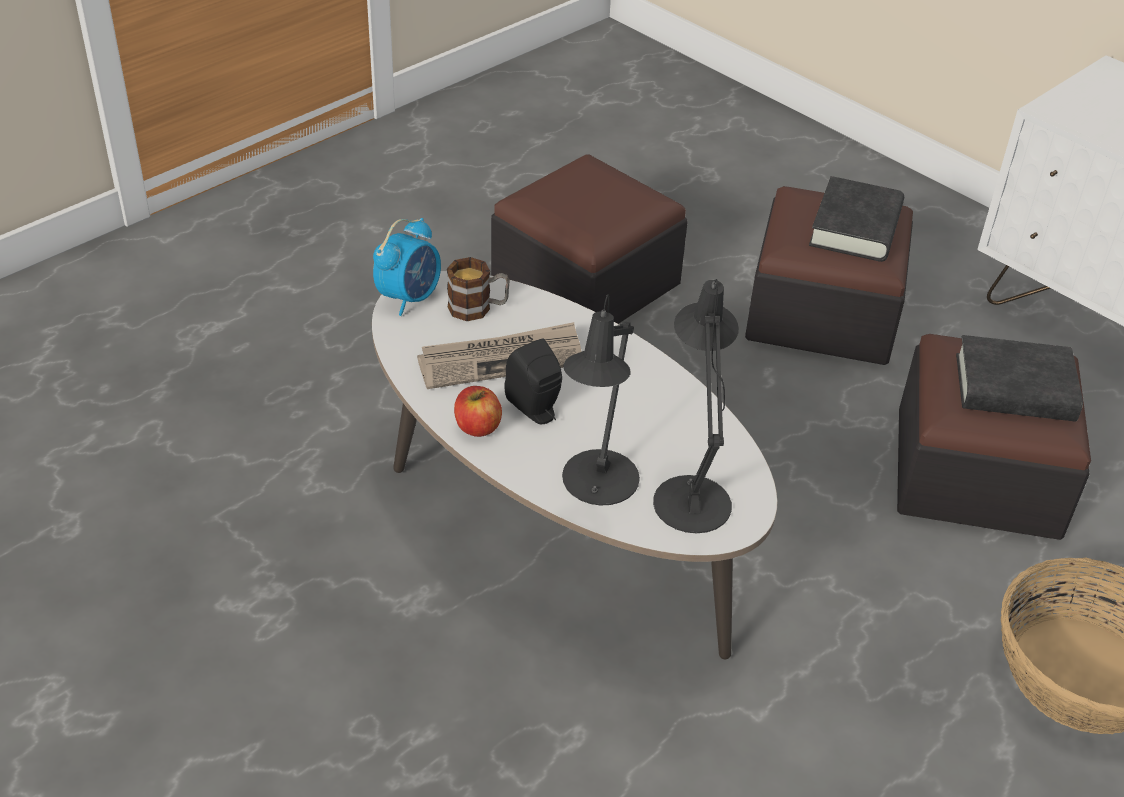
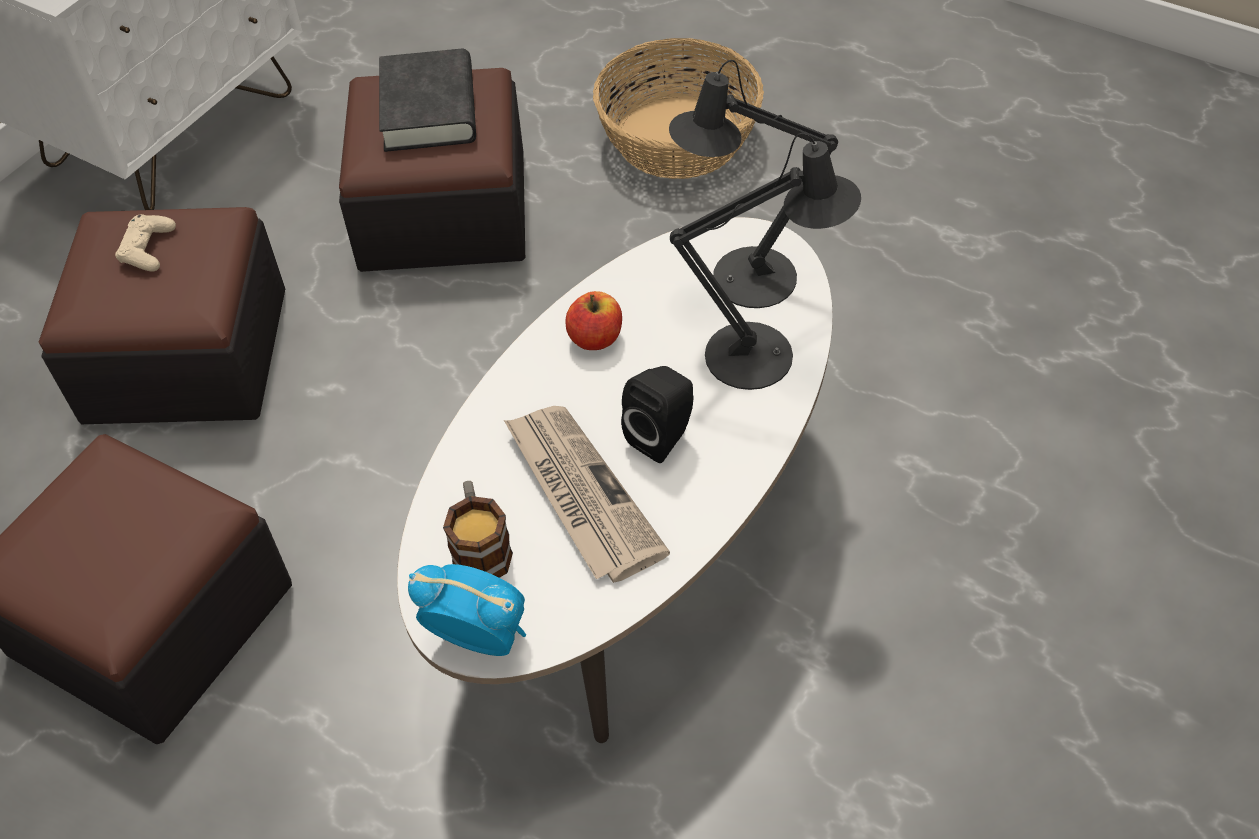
camera: 100 degrees left, 10 degrees up
apple [454,386,502,437] -> apple moved to [566,291,622,350]
black book [809,176,904,262] -> beige game controller [115,214,176,272]

